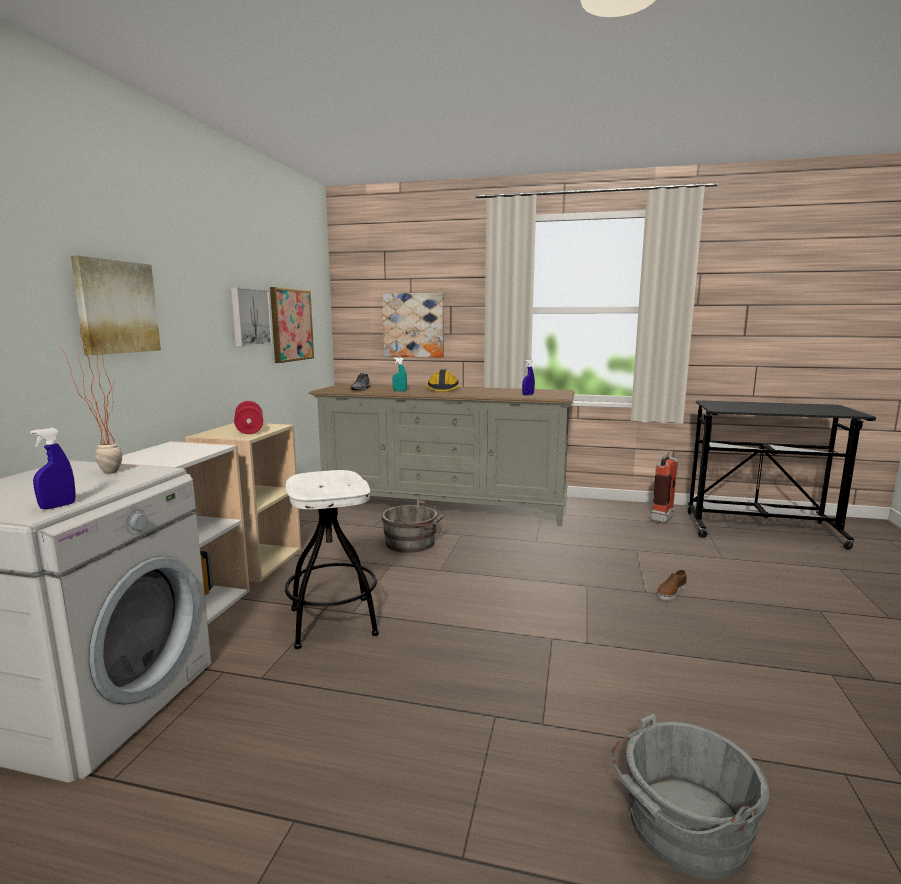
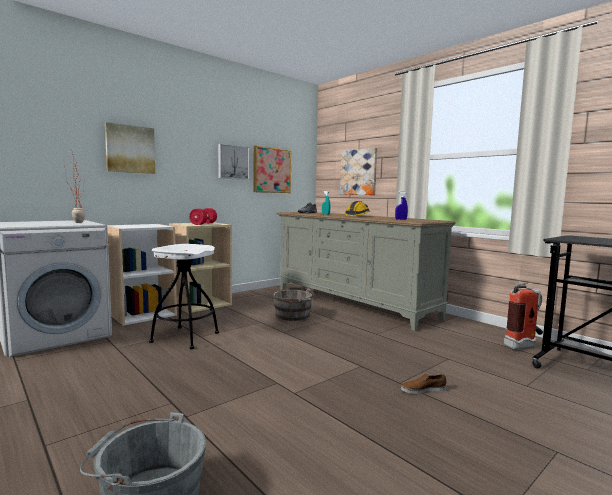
camera: 35 degrees right, 5 degrees down
blue spray bottle [30,428,76,510] -> none

